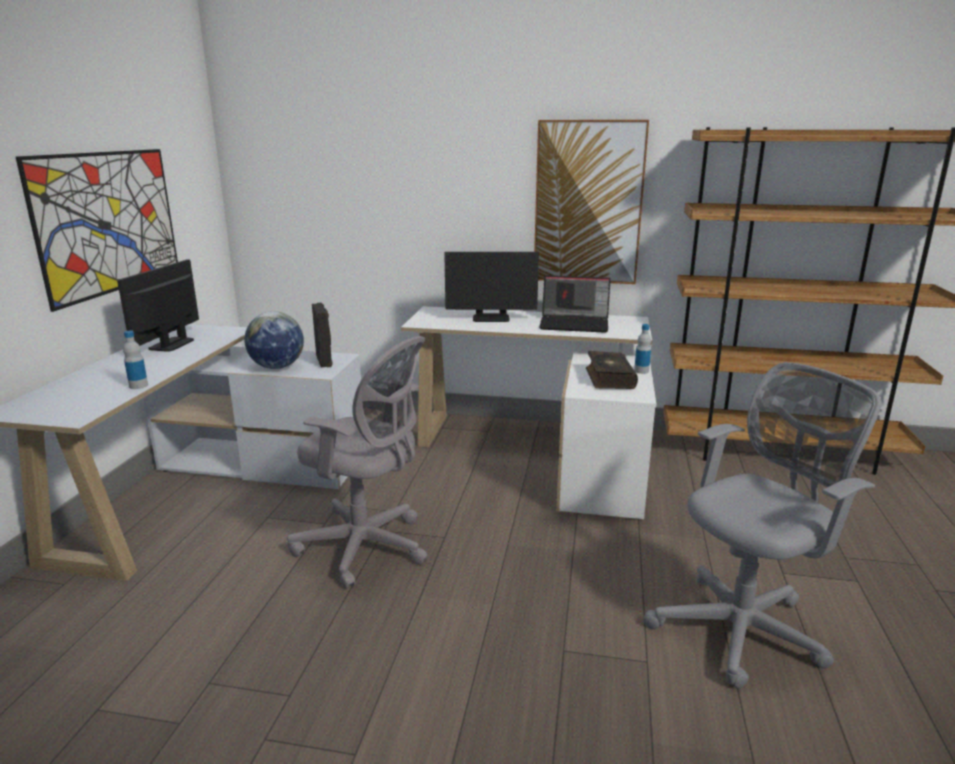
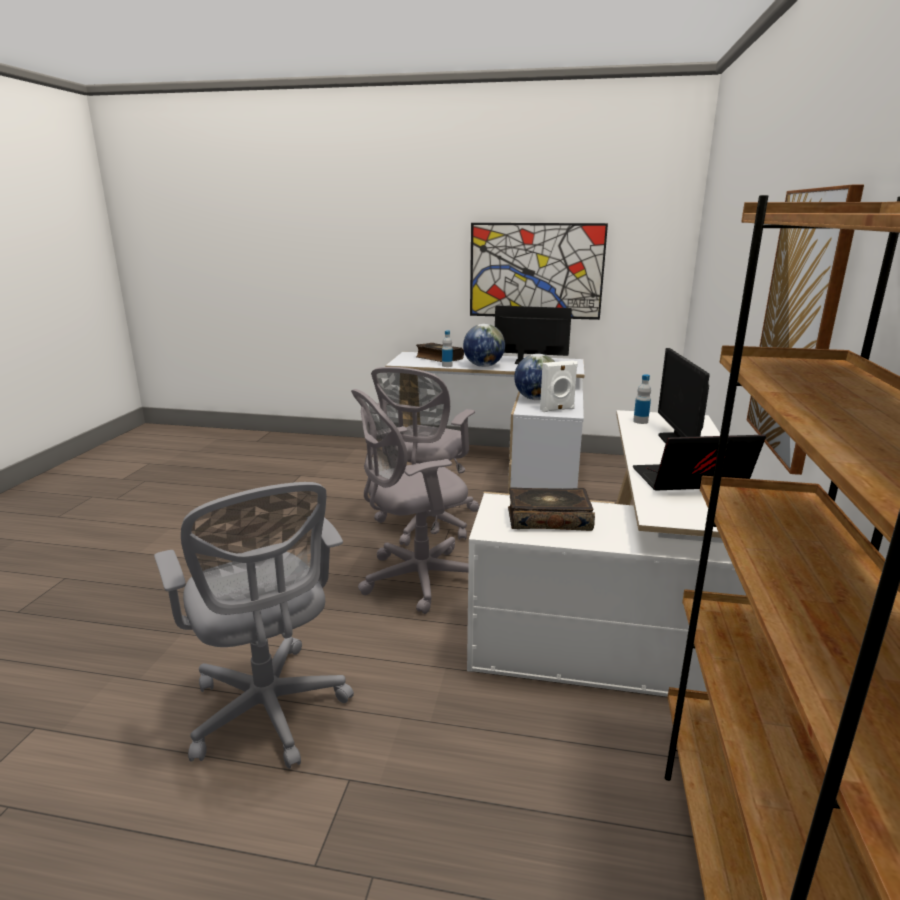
camera: 90 degrees right, 0 degrees up
black speaker [312,303,333,368] -> white speaker [540,360,578,412]
laptop [539,275,611,333] -> laptop turned 75 degrees clockwise [633,435,766,490]
bottle [634,324,651,374] -> bottle moved to [633,374,651,424]
none -> grey office chair [351,389,469,614]
none -> book [416,343,464,362]
none -> globe [463,324,505,367]

